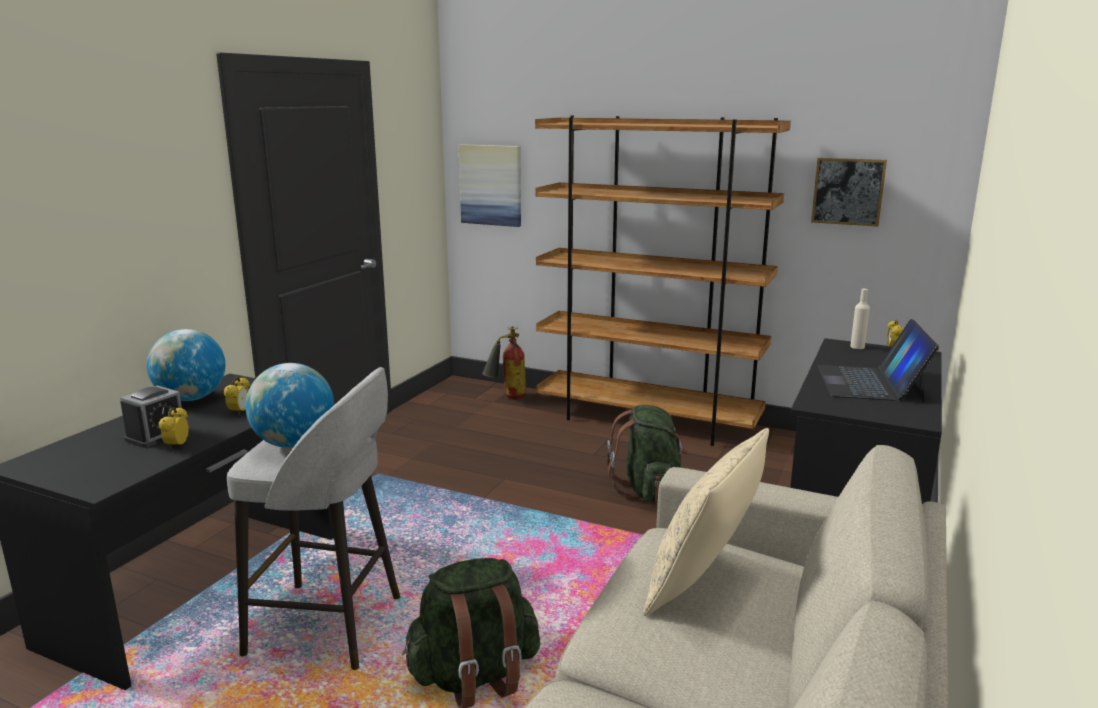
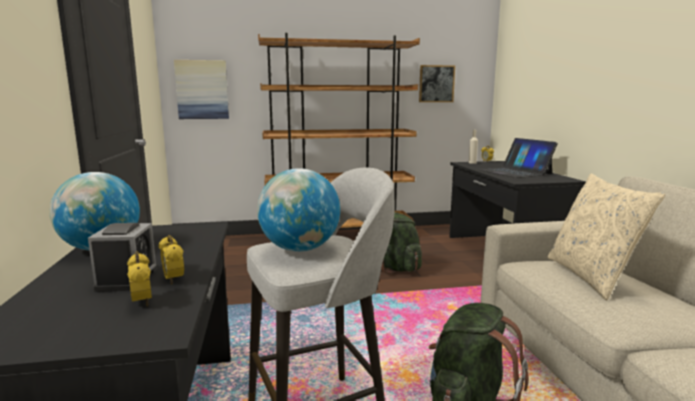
camera: 35 degrees left, 5 degrees down
alarm clock [224,377,250,415] -> alarm clock moved to [127,252,152,306]
fire extinguisher [482,326,526,400] -> none

